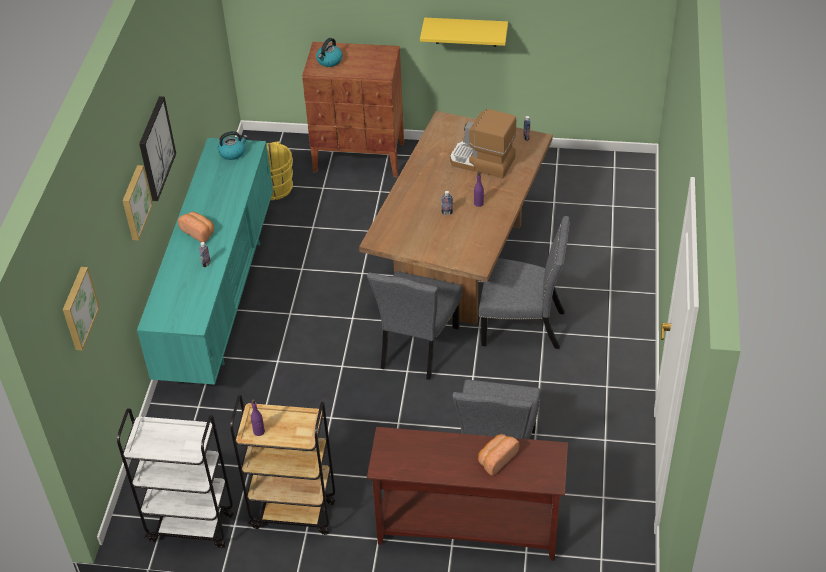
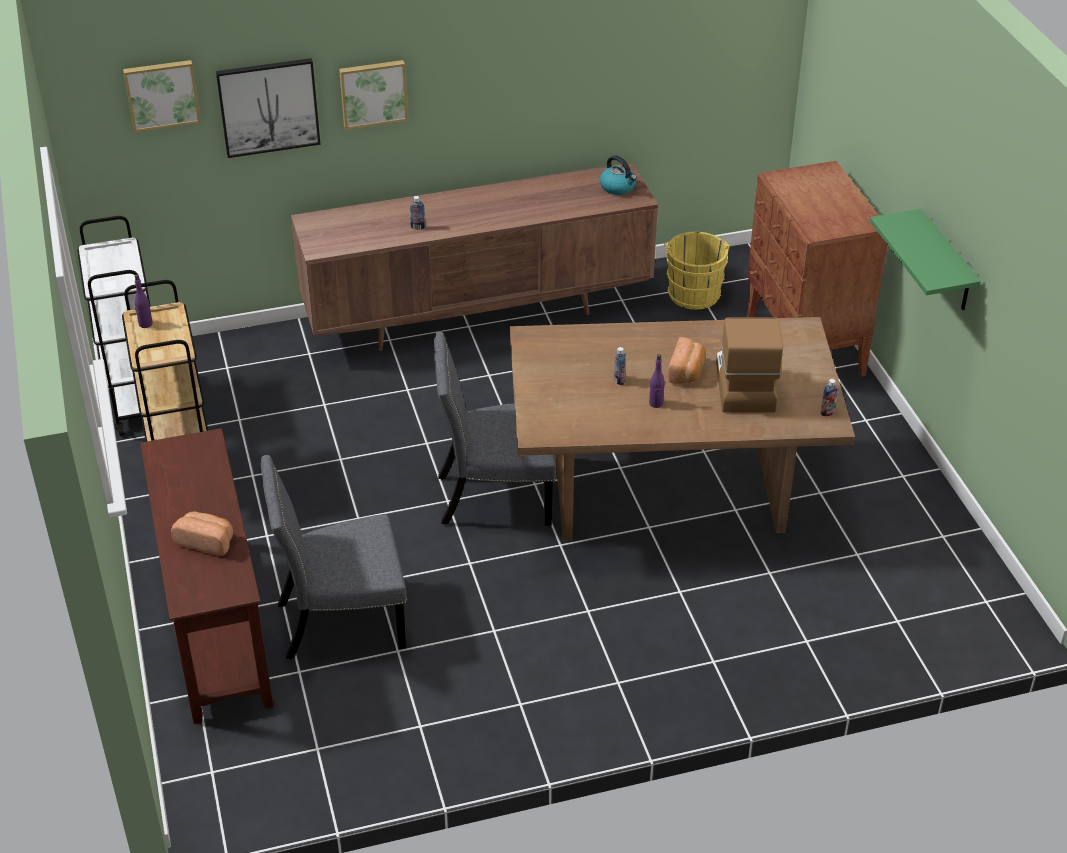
camera: 65 degrees right, 5 degrees down
turquoise cabinet [137,138,273,385] -> brown cabinet [291,163,658,351]
picture [139,96,176,201] -> picture moved to [216,58,321,158]
bread [178,212,214,242] -> bread moved to [668,337,706,384]
kettle [316,38,343,67] -> none
yellow shelf [420,18,508,47] -> green shelf [870,209,981,310]
grey chair [479,216,570,349] -> none

